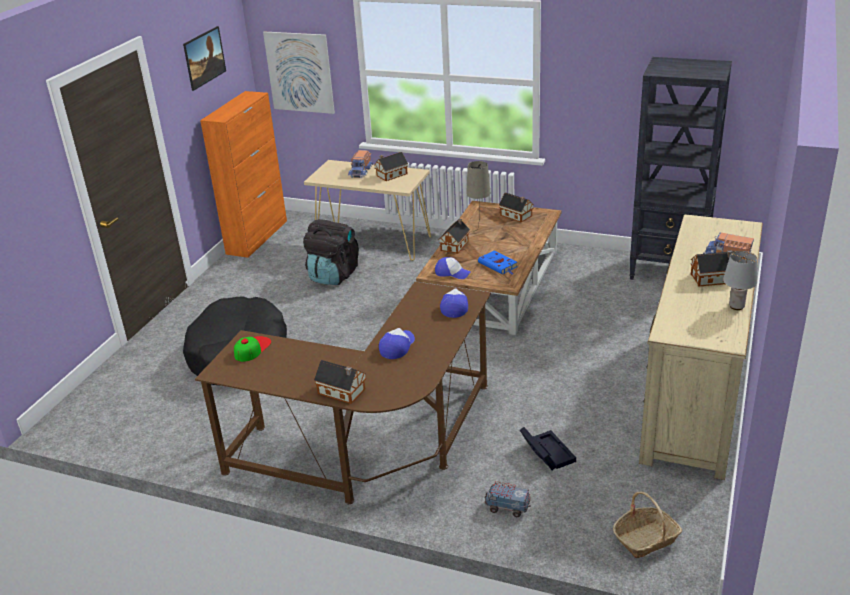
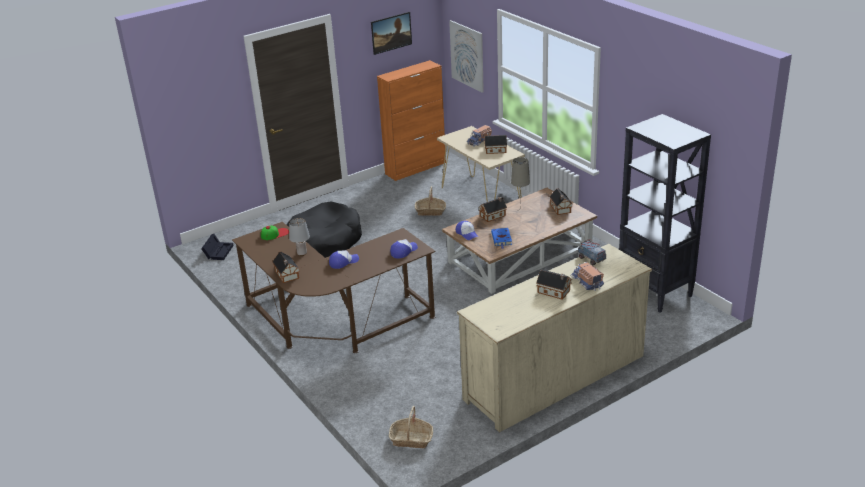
camera: 35 degrees right, 0 degrees up
black backpack [303,219,359,285] -> basket [415,186,446,216]
toy truck [485,481,530,517] -> toy truck moved to [578,240,606,265]
black storage box [520,427,576,470] -> black storage box moved to [201,234,234,260]
grey table lamp [723,251,757,310] -> grey table lamp moved to [289,218,310,256]

